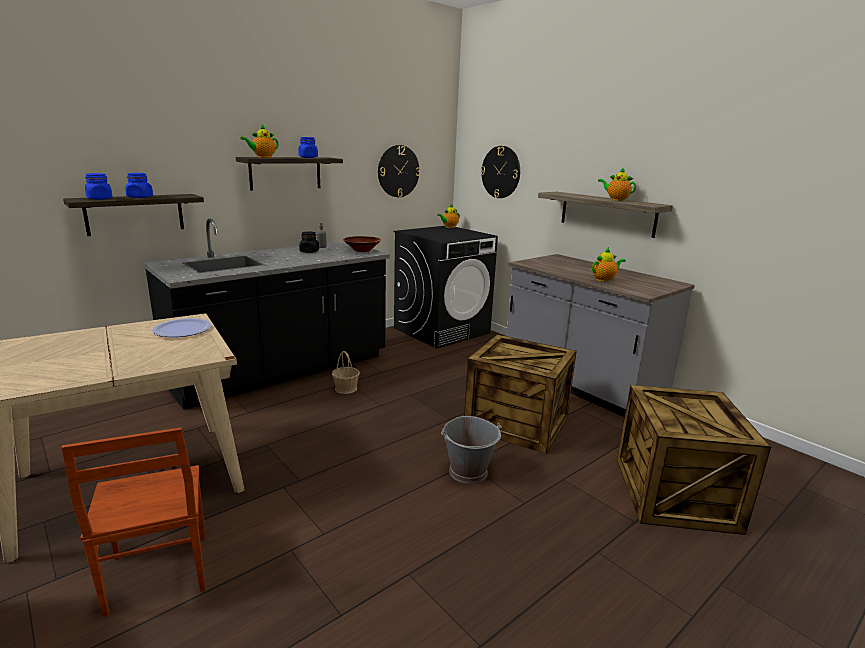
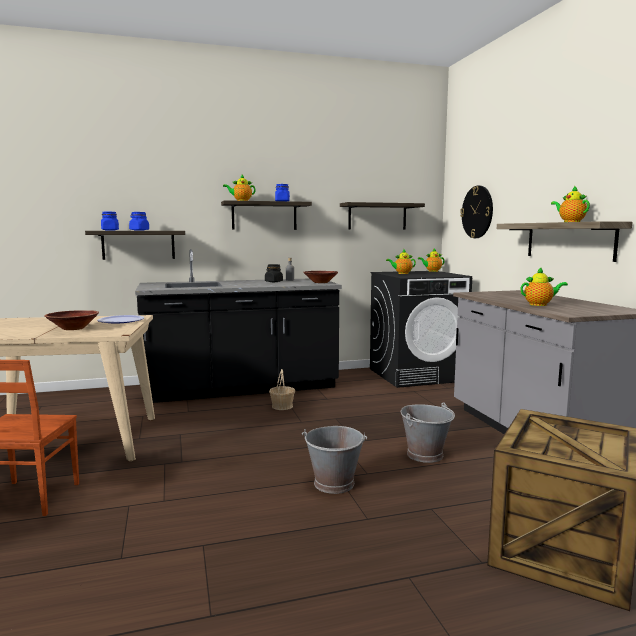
camera: 25 degrees right, 10 degrees down
wall clock [378,145,420,197] -> shelf [340,202,425,229]
crate [464,334,577,454] -> grey bucket [401,402,455,463]
none -> brown bowl [44,310,99,330]
none -> teapot [386,249,416,274]

